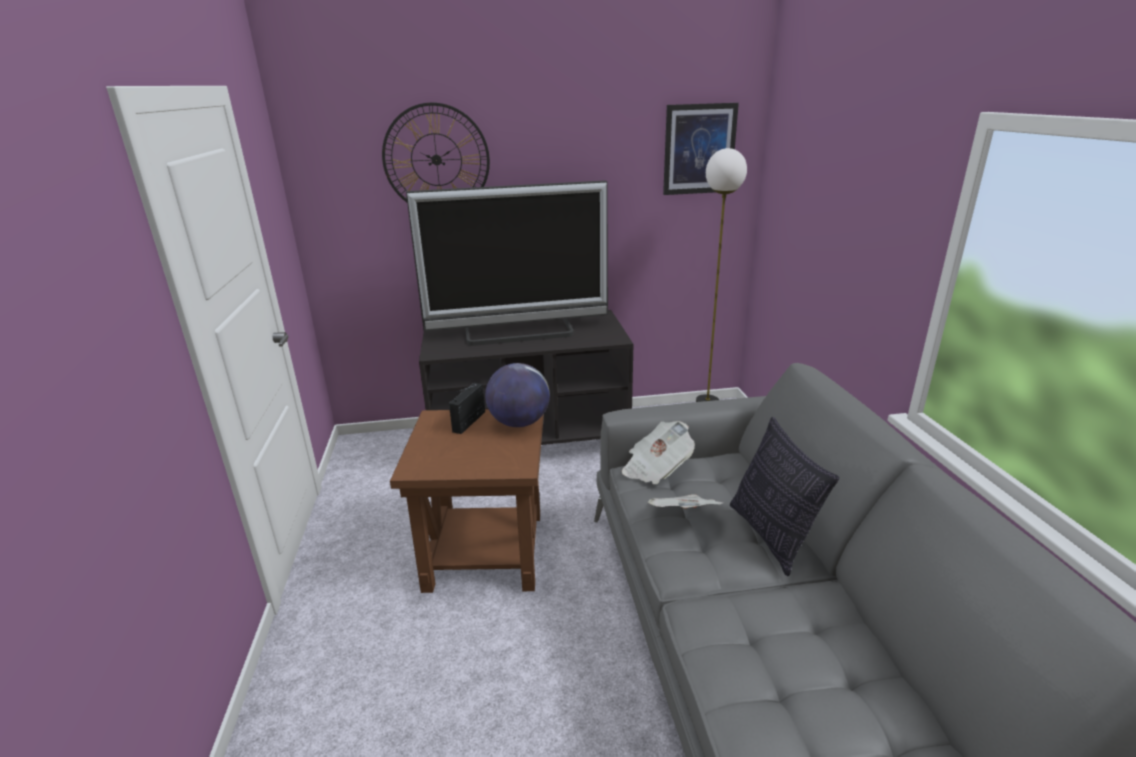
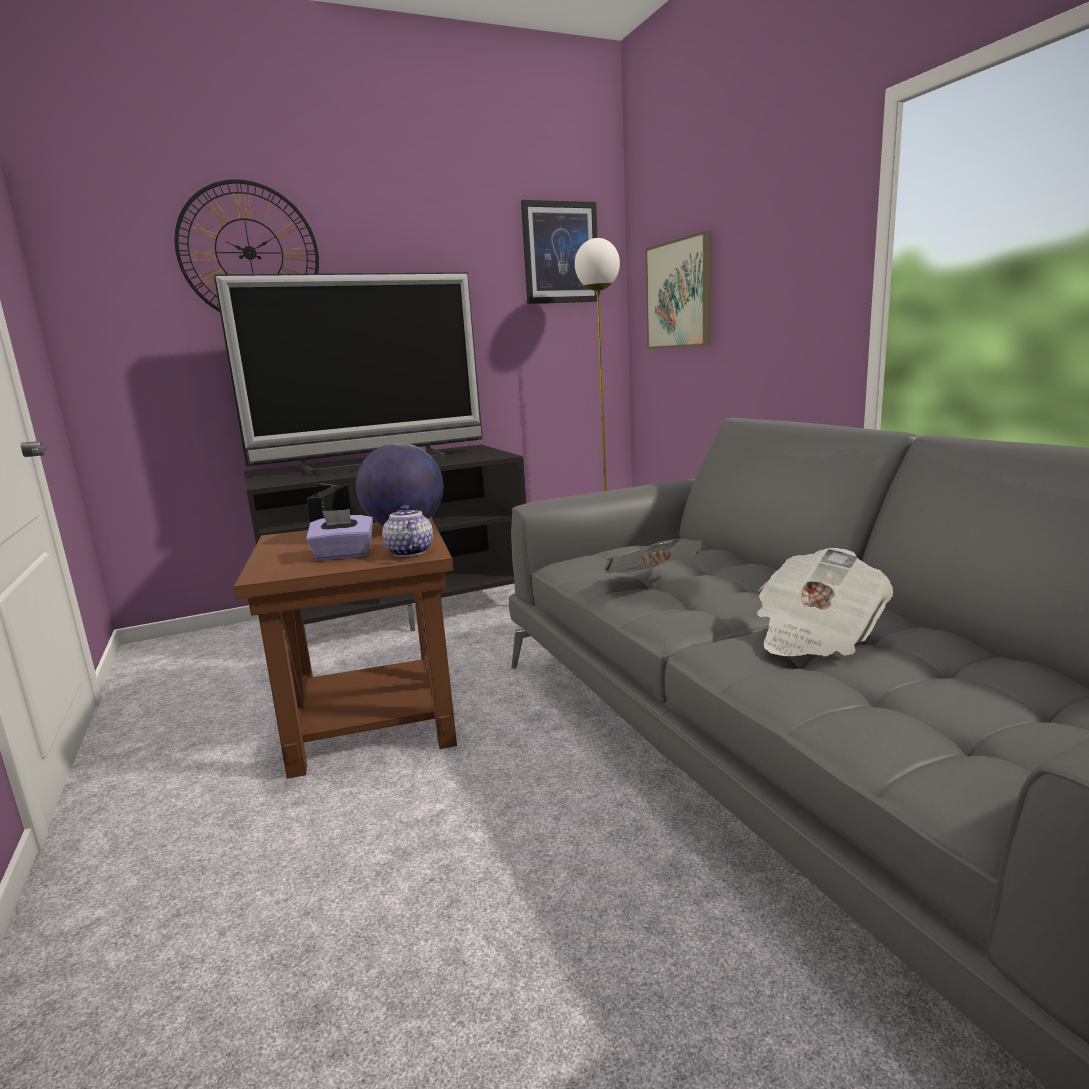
camera: 15 degrees left, 10 degrees down
newspaper [622,421,695,484] -> newspaper moved to [757,548,893,656]
pillow [730,417,839,576] -> none
none -> purple tissue box [306,509,373,560]
none -> teapot [382,505,433,557]
none -> picture [645,231,712,349]

